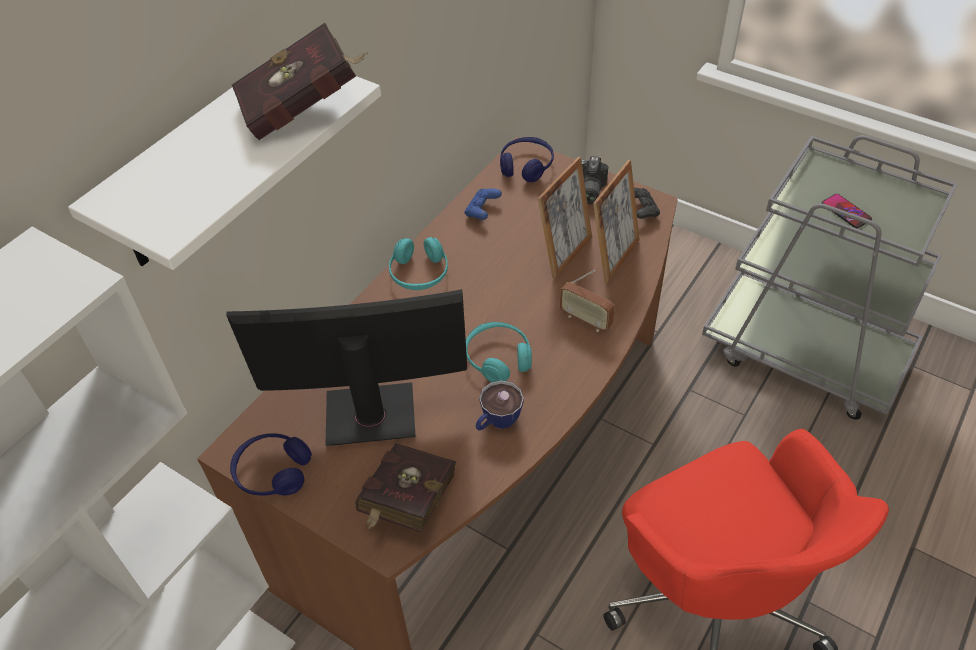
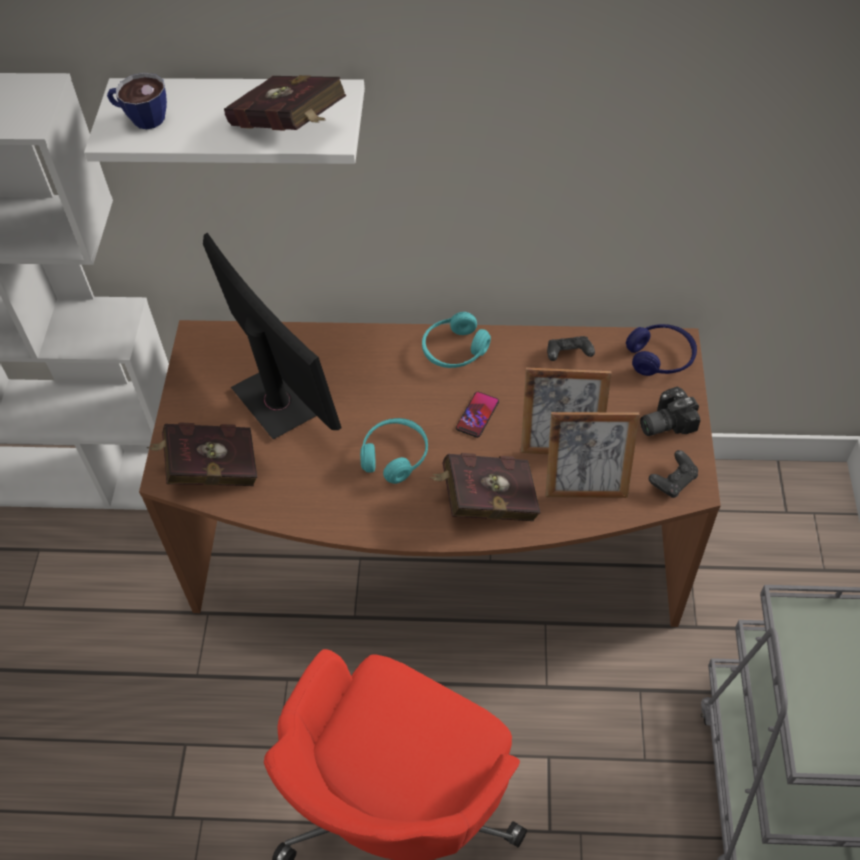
camera: 60 degrees right, 5 degrees up
blue headphones [230,433,312,496] -> none
blue game controller [464,188,502,220] -> black game controller [547,336,595,361]
cup [475,380,524,431] -> cup moved to [107,73,167,129]
radio [560,270,615,332] -> red book [430,453,541,521]
phone [822,194,872,228] -> phone moved to [456,392,499,438]

